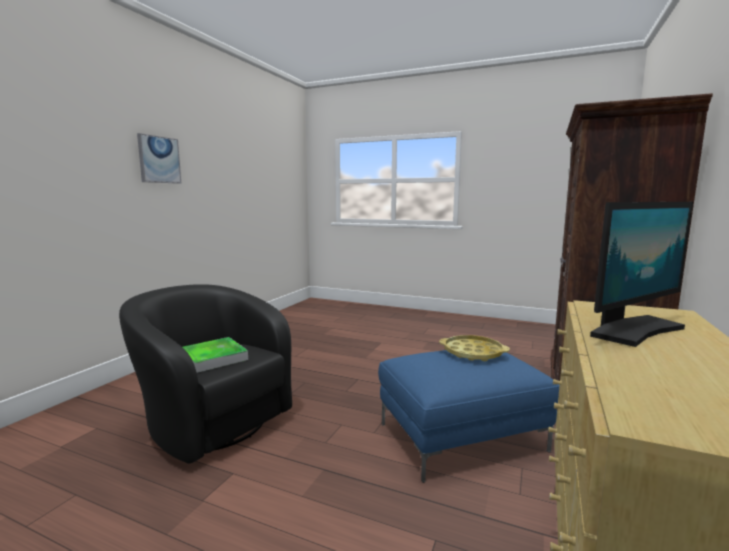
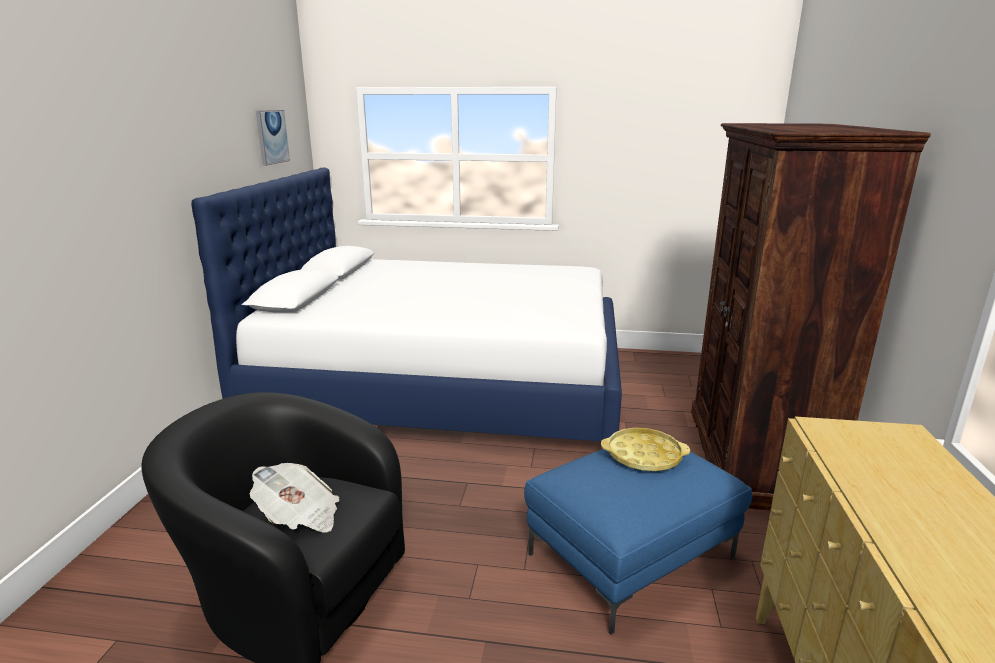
camera: 15 degrees left, 10 degrees up
picture [137,133,181,184] -> picture moved to [256,110,290,166]
tray [183,337,248,373] -> newspaper [249,463,339,533]
monitor [590,202,693,347] -> none
none -> white bed [191,167,622,441]

